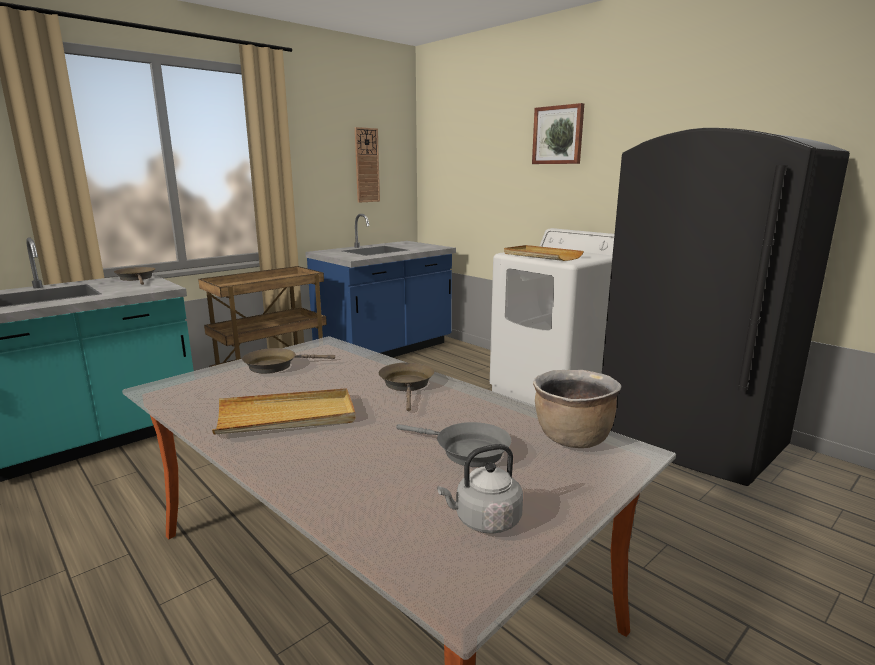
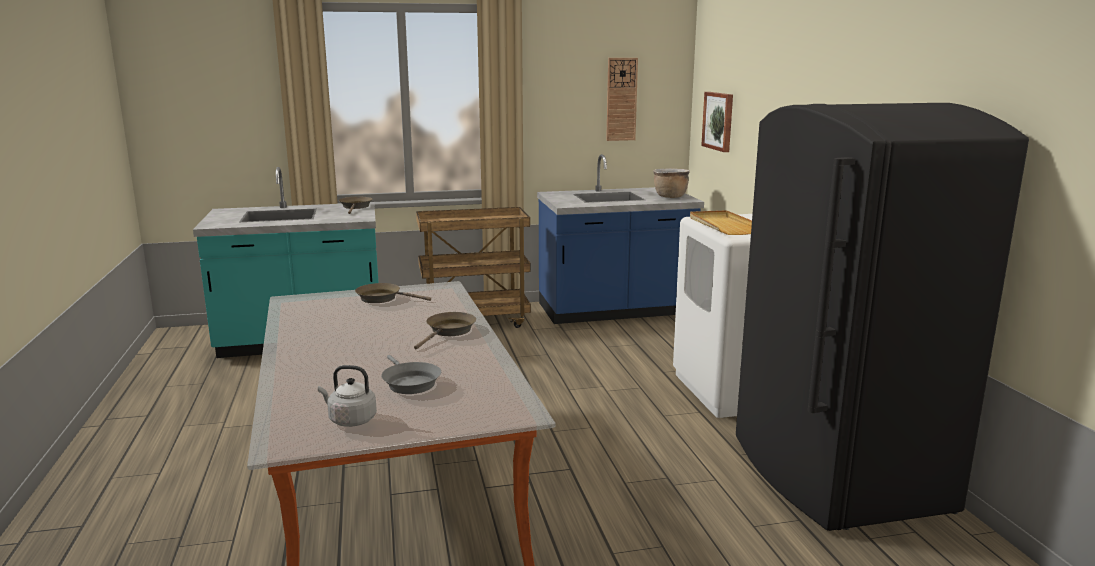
camera: 30 degrees right, 0 degrees up
beige tray [212,388,356,435] -> none
picture [532,103,584,164] -> picture moved to [701,92,733,152]
brown cooking pot [533,370,622,448] -> brown cooking pot moved to [653,168,690,198]

